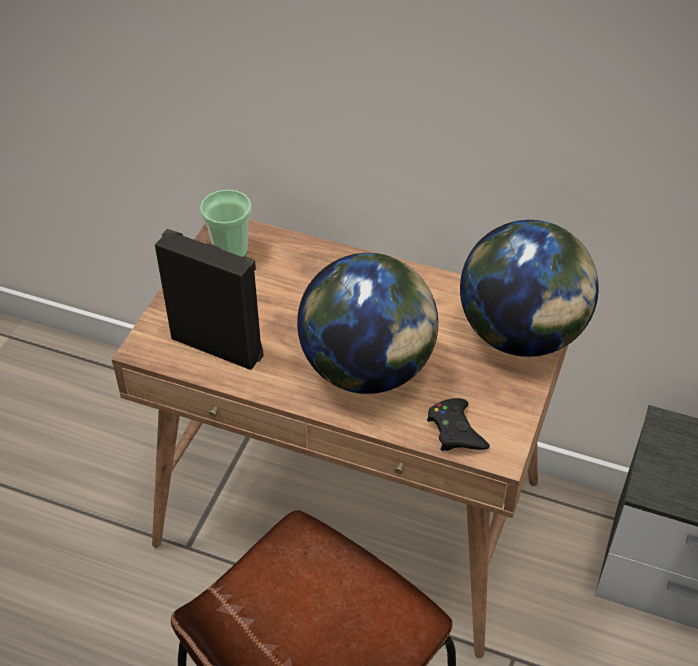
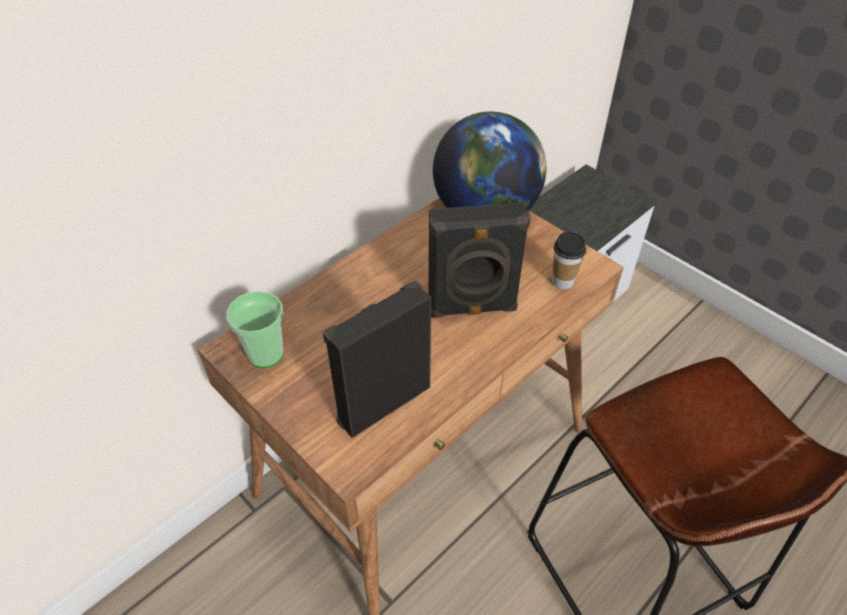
camera: 65 degrees left, 0 degrees up
globe [297,253,438,394] -> black speaker [428,203,531,318]
black game controller [427,398,490,451] -> cup [552,231,586,290]

